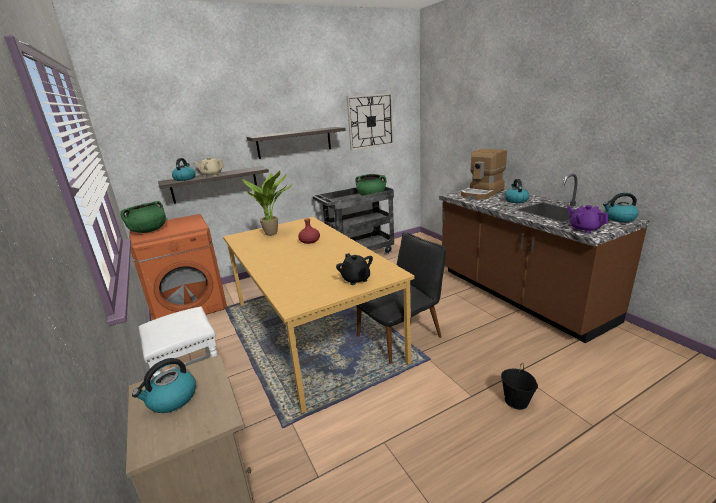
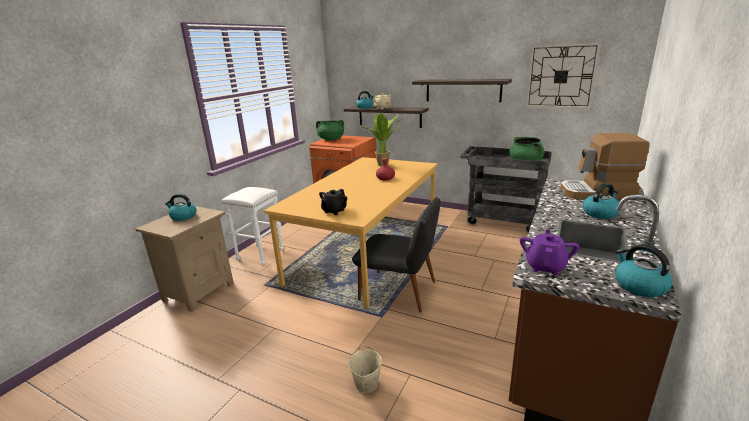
camera: 55 degrees right, 0 degrees up
black bucket [501,363,538,410] -> beige bucket [348,346,382,393]

